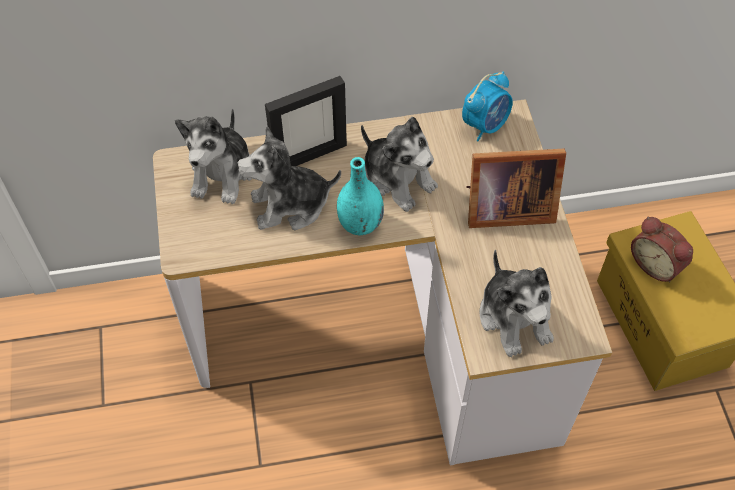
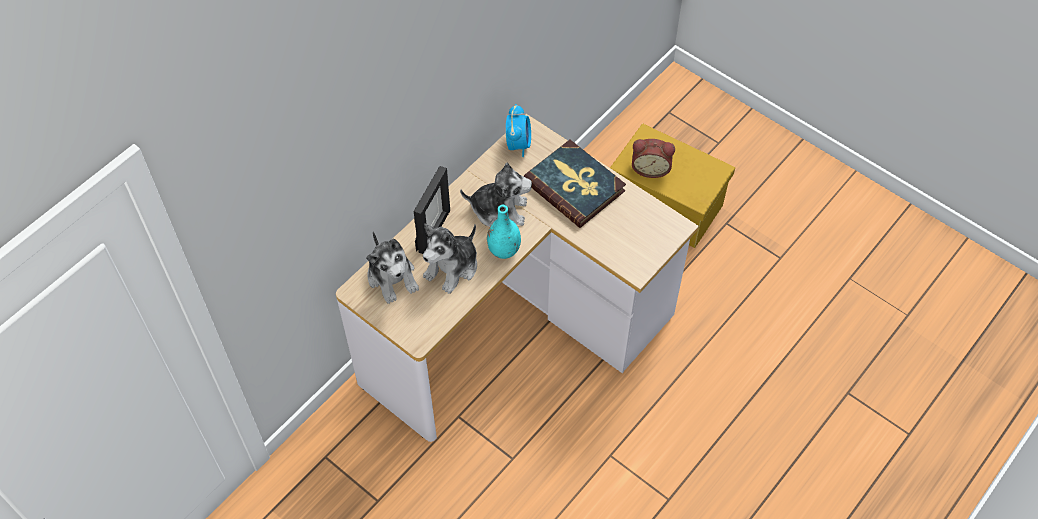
camera: 40 degrees left, 0 degrees up
picture frame [466,149,566,228] -> book [524,140,626,228]
plush toy [479,250,554,357] -> none

